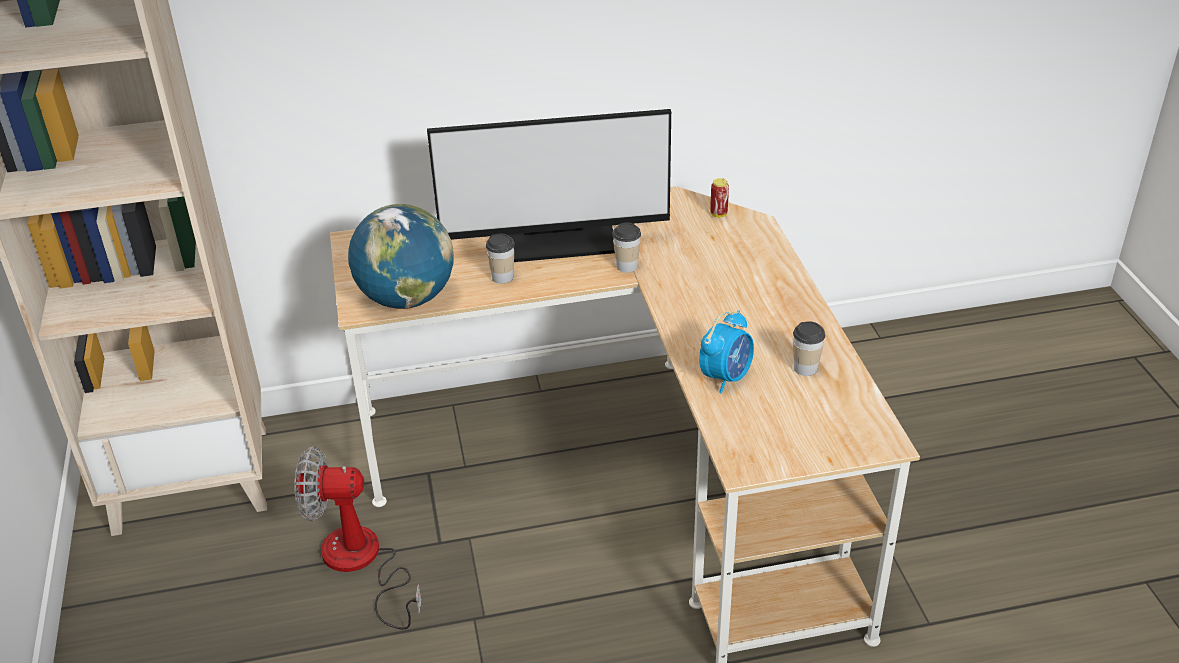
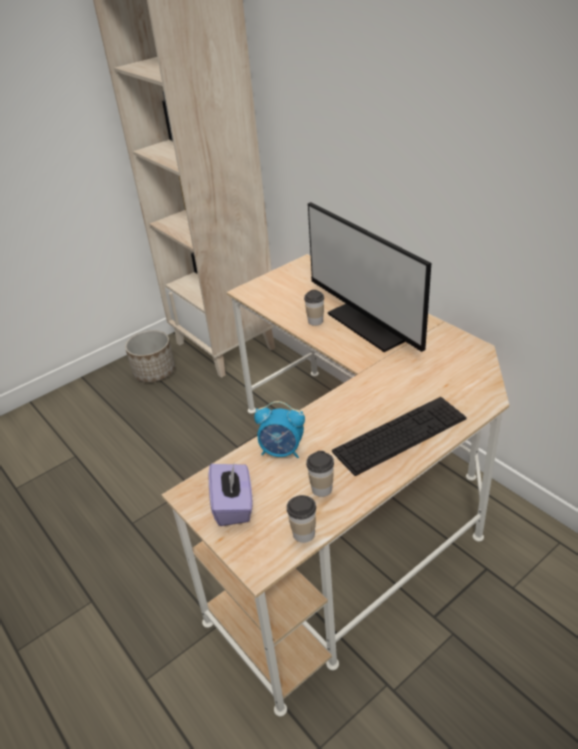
camera: 65 degrees right, 0 degrees up
fan [294,446,421,630] -> none
globe [348,204,454,309] -> none
cup [613,222,641,273] -> cup moved to [287,495,316,543]
can [710,178,729,217] -> none
none -> planter [125,330,175,382]
none -> purple tissue box [209,464,253,526]
none -> keyboard [332,397,467,476]

